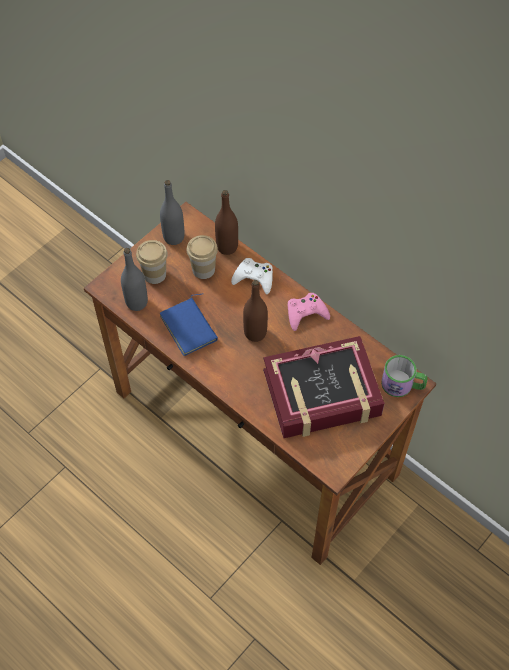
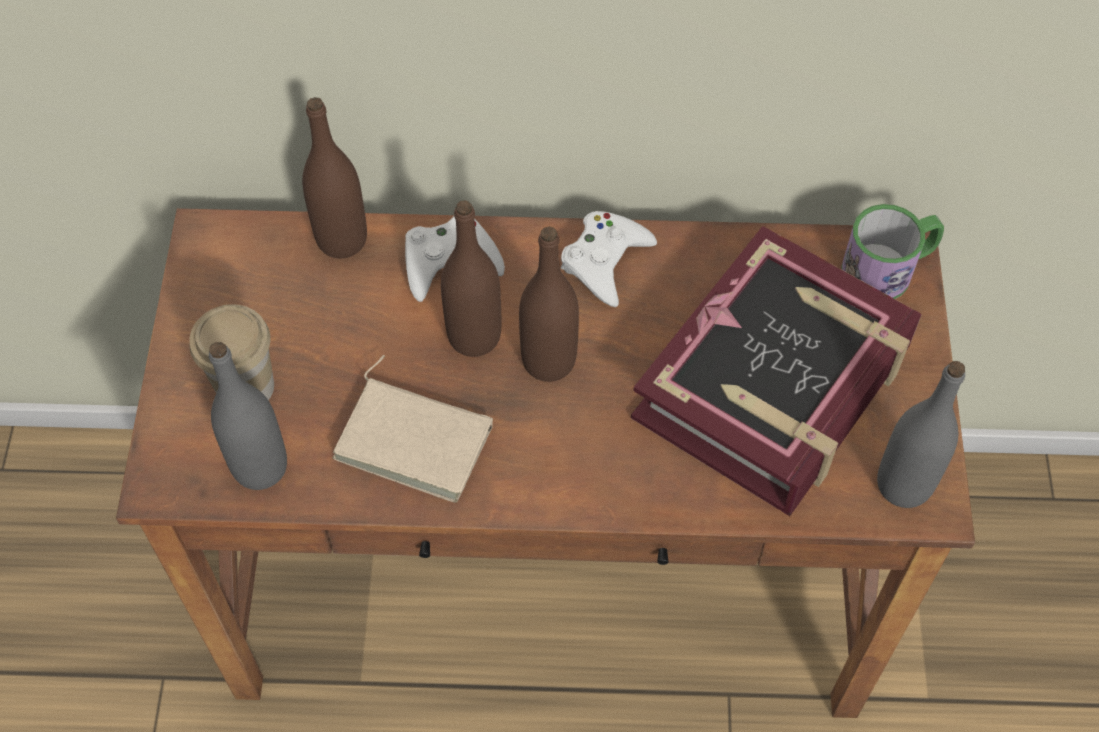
camera: 40 degrees left, 0 degrees up
grey bottle [160,180,184,245] -> grey bottle moved to [877,361,965,508]
blue book [160,294,218,356] -> beige book [333,355,493,503]
cup [187,235,218,279] -> none
pink game controller [288,293,330,331] -> white game controller [561,211,657,307]
none -> brown bottle [441,200,501,357]

